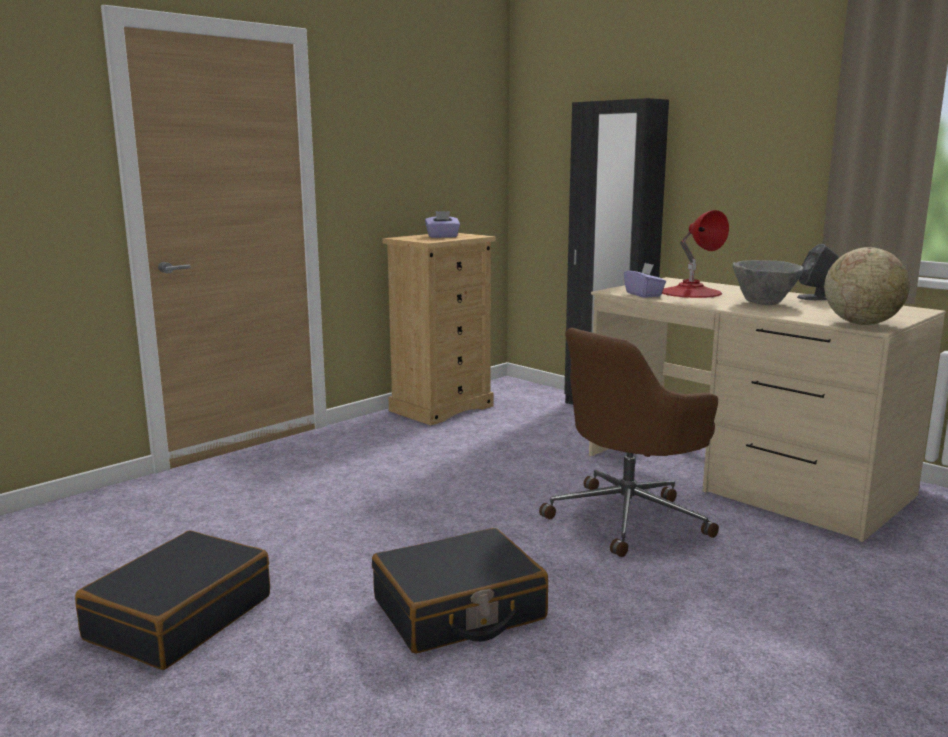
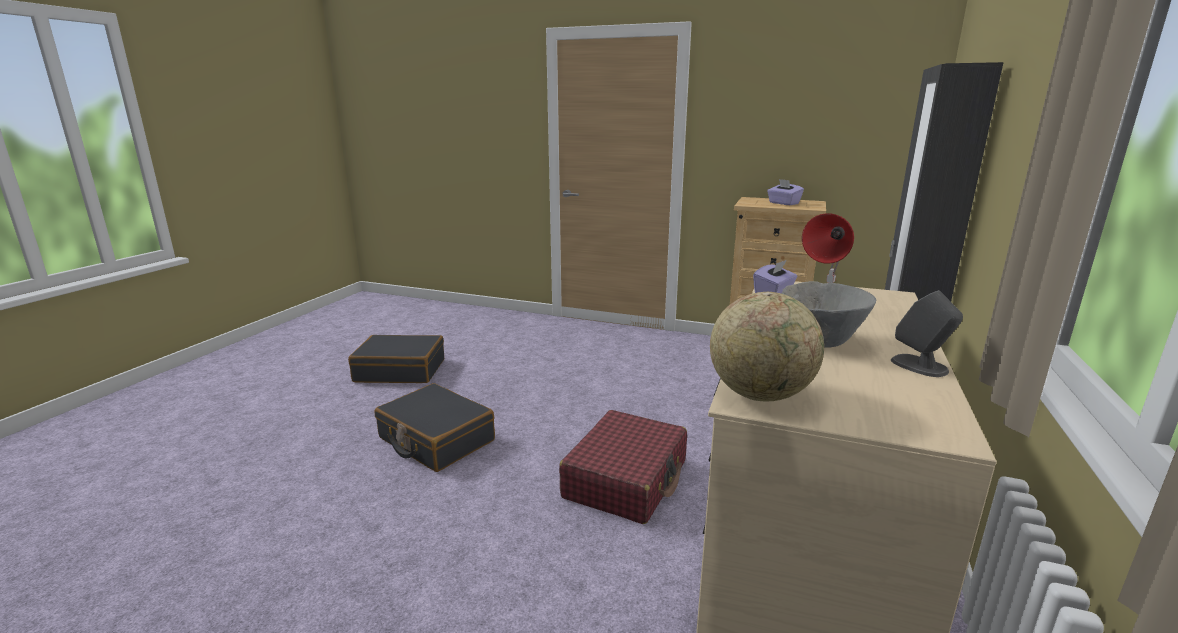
camera: 65 degrees right, 5 degrees up
brown office chair [539,328,719,557] -> red suitcase [559,410,687,524]

